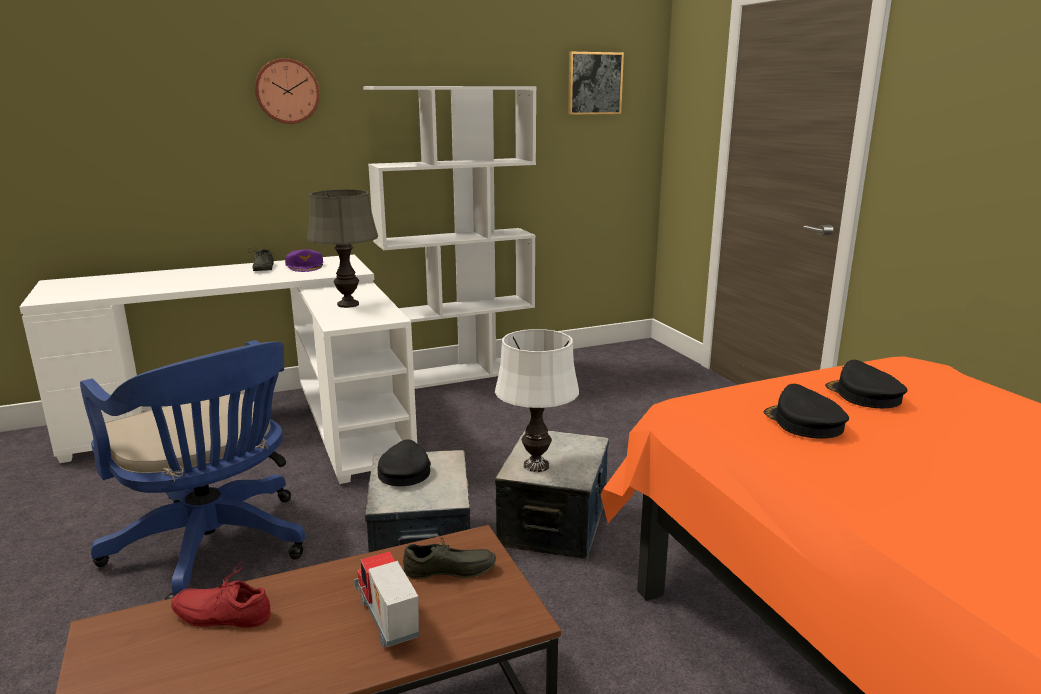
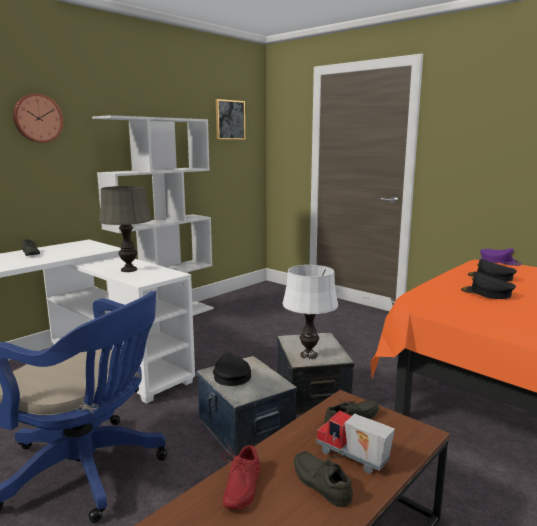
camera: 25 degrees left, 5 degrees down
red shoe [171,560,271,628] -> red shoe turned 60 degrees counterclockwise [222,445,261,509]
purple cap [285,249,323,272] -> purple cap moved to [480,248,521,266]
none -> grey shoe [294,450,353,507]

